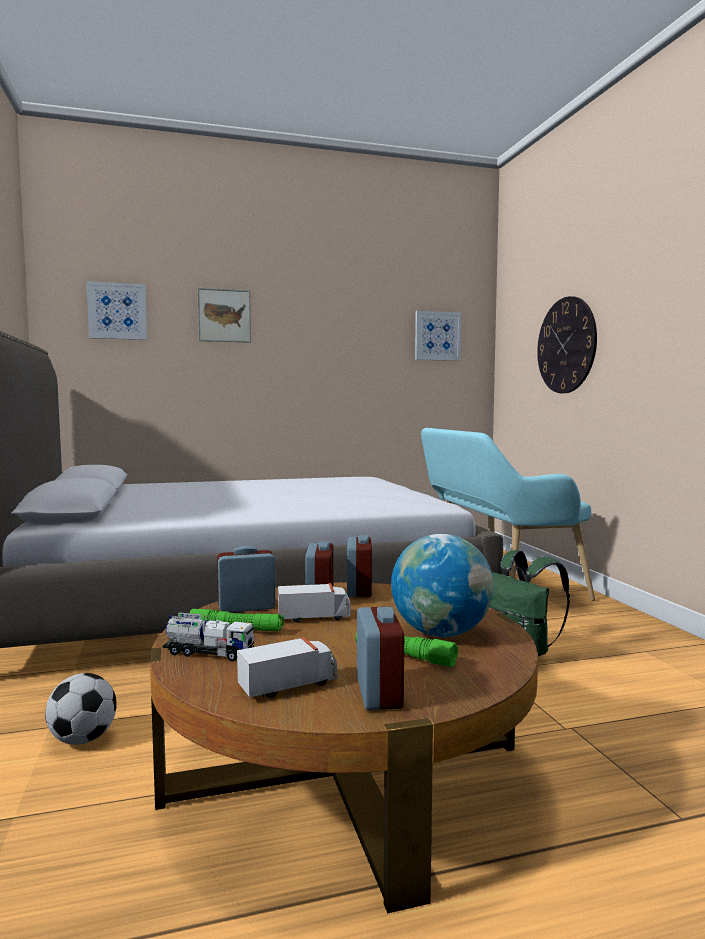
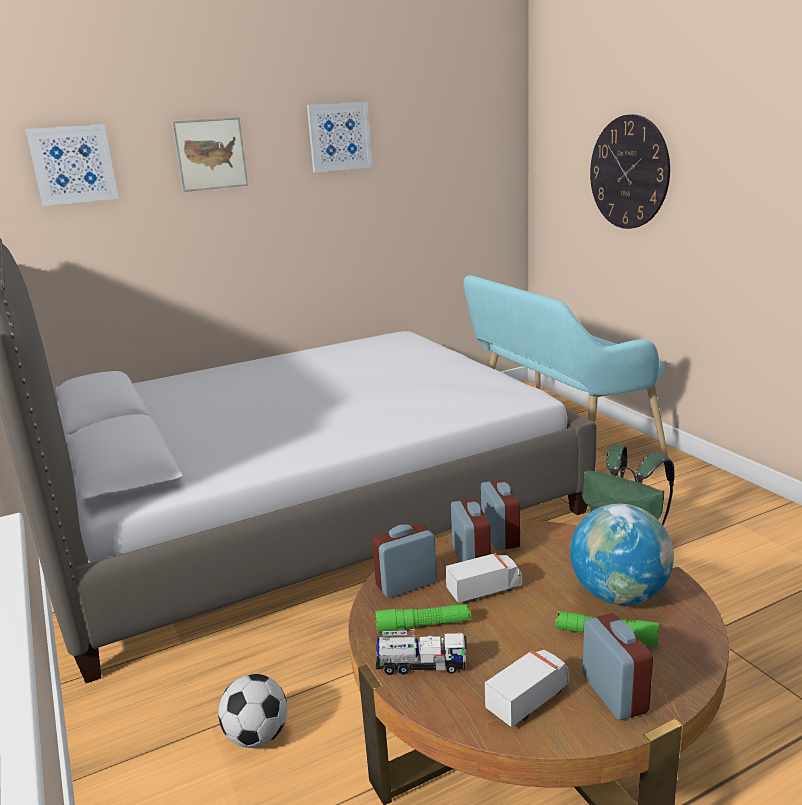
camera: 10 degrees left, 15 degrees up
picture [415,311,461,361] -> picture moved to [307,102,372,172]

